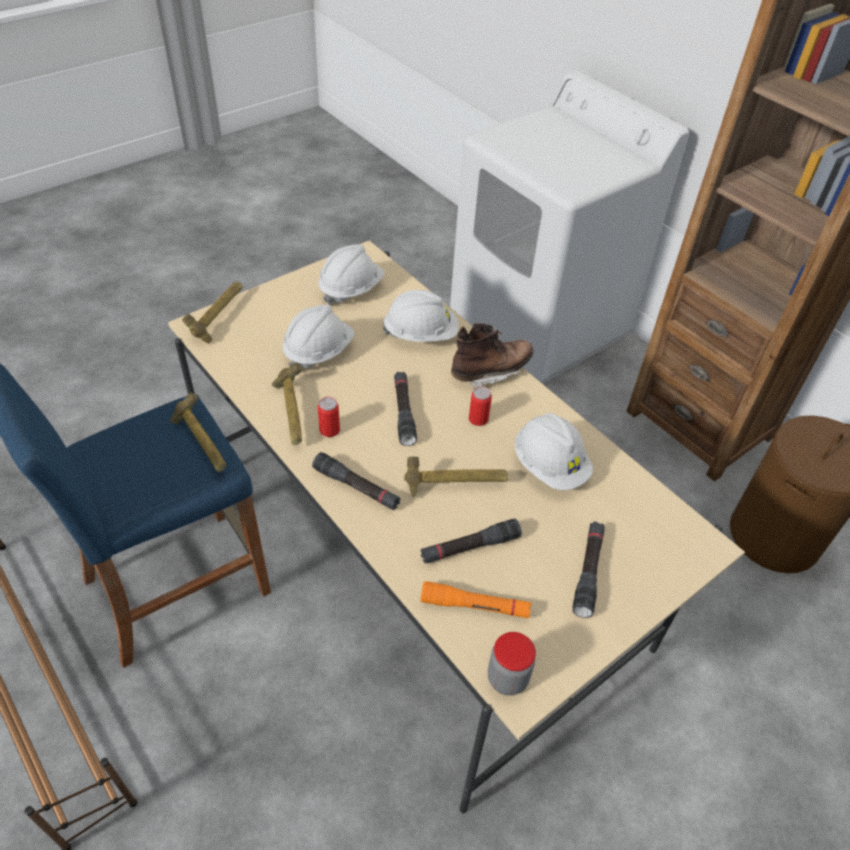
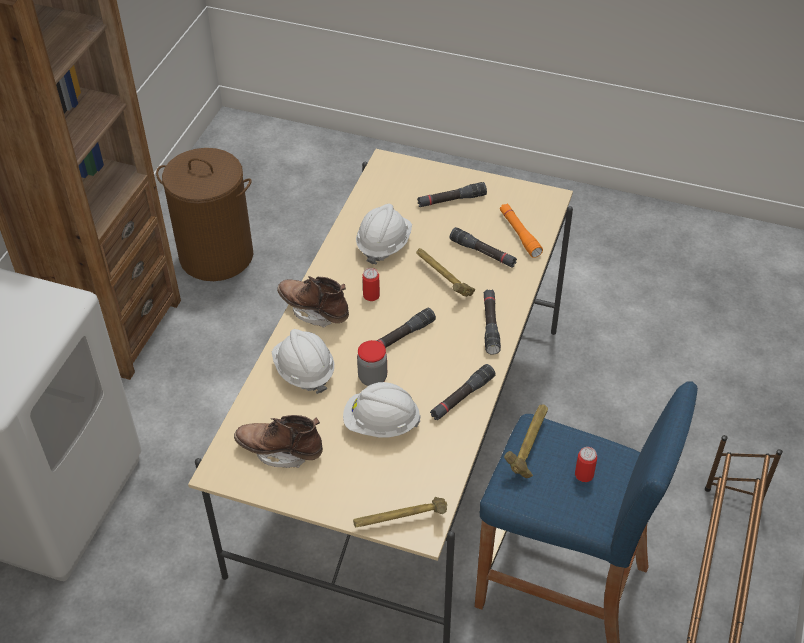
camera: 120 degrees left, 0 degrees up
hammer [271,362,302,445] -> black flashlight [430,364,496,420]
white hard hat [318,245,384,305] -> brown boot [234,415,323,468]
can [318,397,340,437] -> can moved to [575,447,597,482]
jar [488,632,536,696] -> jar moved to [357,340,387,386]

